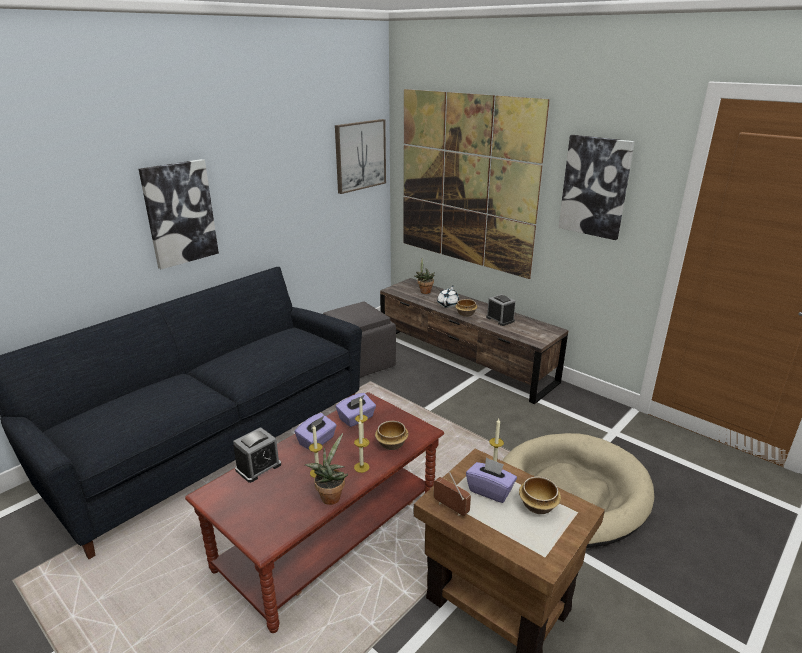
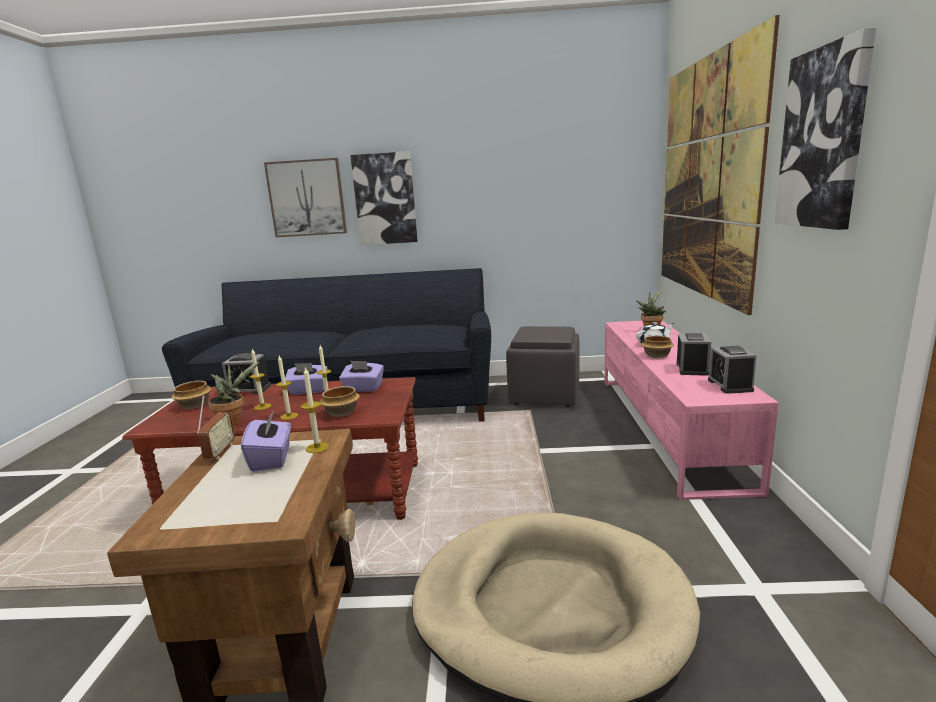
camera: 50 degrees right, 10 degrees down
picture [335,119,386,194] -> picture moved to [264,158,347,237]
brown tv stand [380,278,569,404] -> pink tv stand [604,321,779,500]
bowl [519,476,561,514] -> bowl moved to [172,381,211,409]
none -> alarm clock [708,346,757,394]

